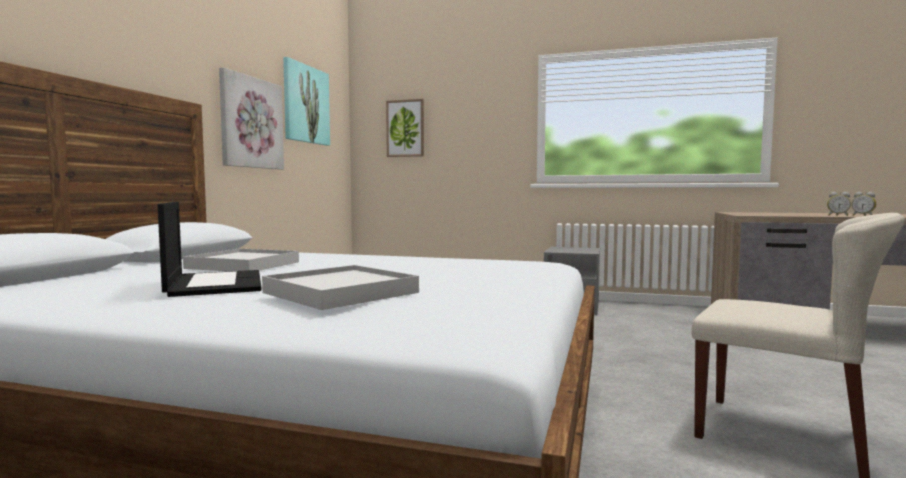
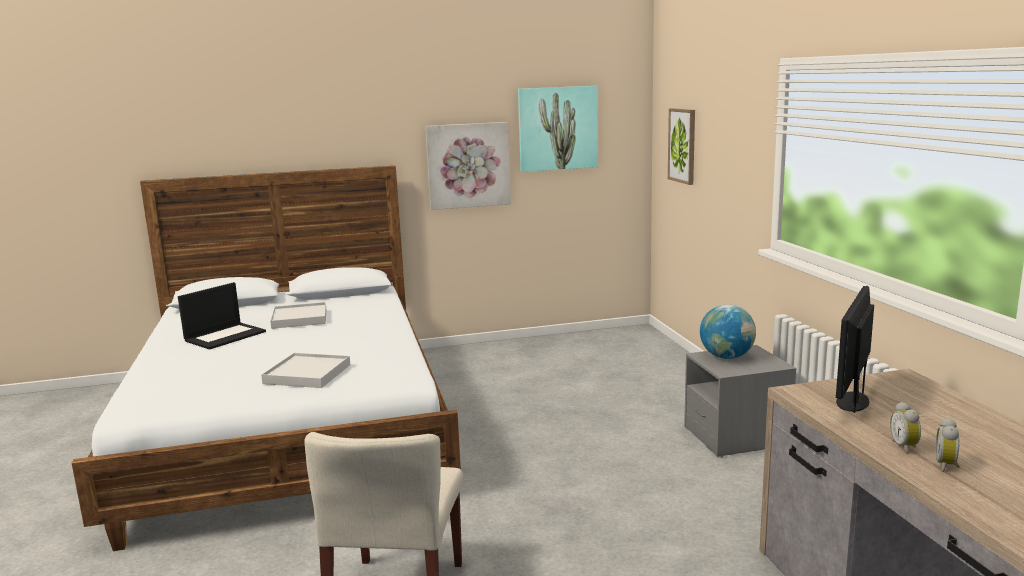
camera: 60 degrees right, 10 degrees up
white tray [262,265,419,310] -> white tray moved to [261,353,350,388]
none -> globe [700,304,756,359]
none -> monitor [836,286,874,413]

